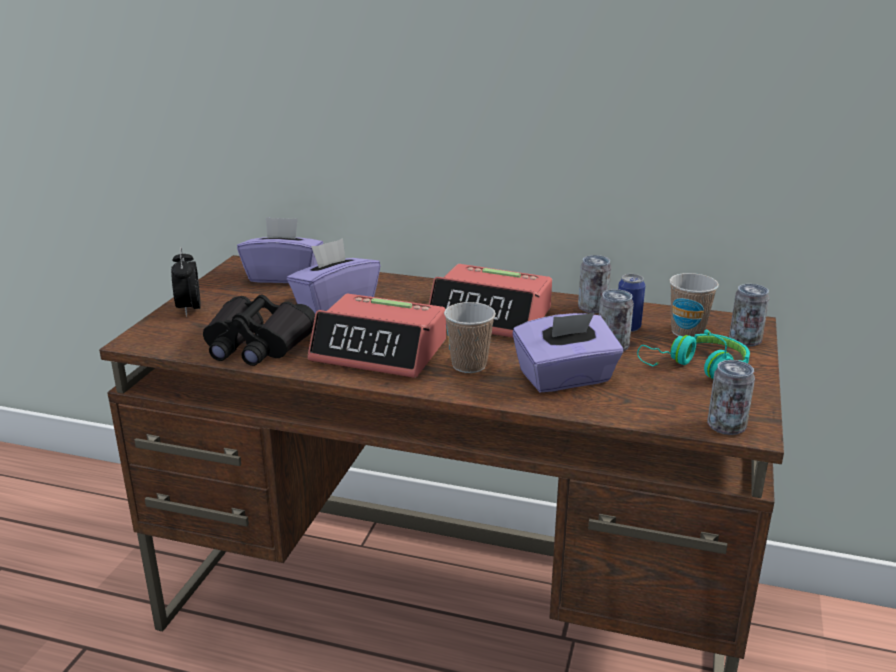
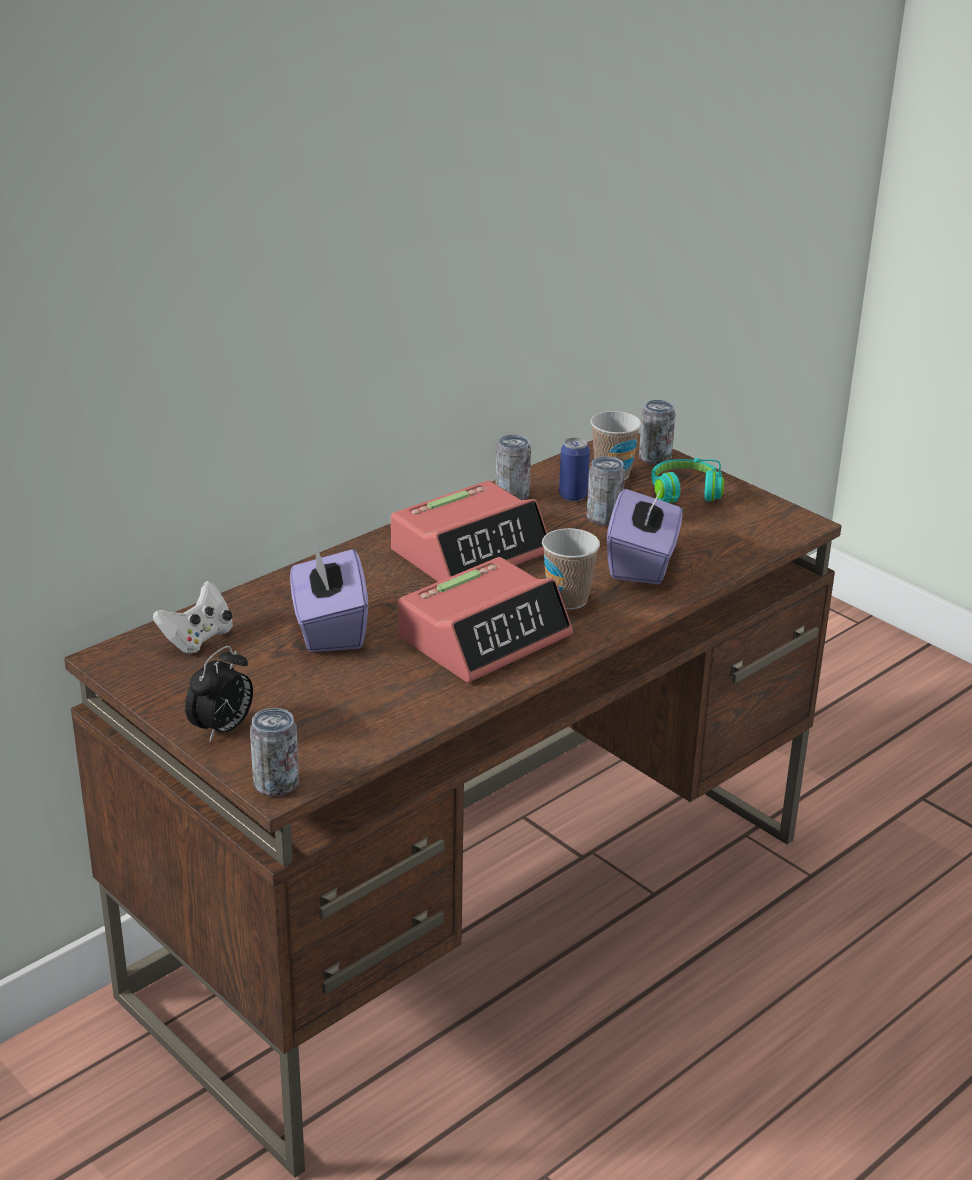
camera: 60 degrees left, 5 degrees up
alarm clock [171,247,201,317] -> alarm clock turned 75 degrees counterclockwise [185,646,253,742]
black binoculars [203,294,315,366] -> none
purple tissue box [237,217,323,283] -> white game controller [153,581,233,654]
can [707,360,755,435] -> can moved to [250,708,299,796]

